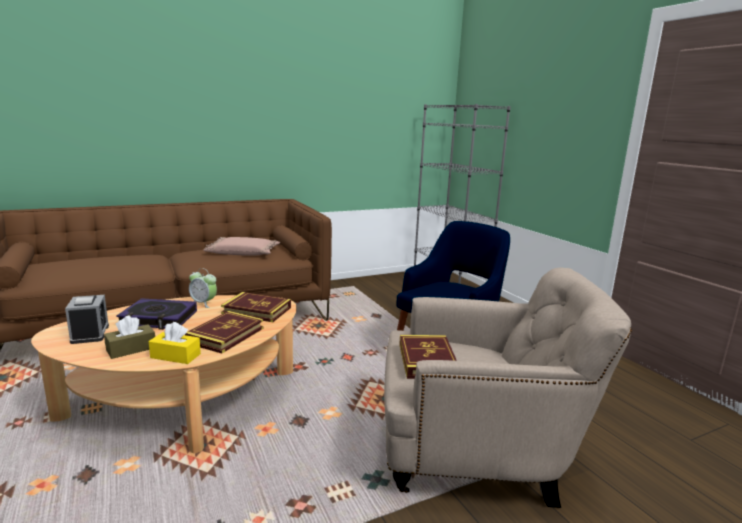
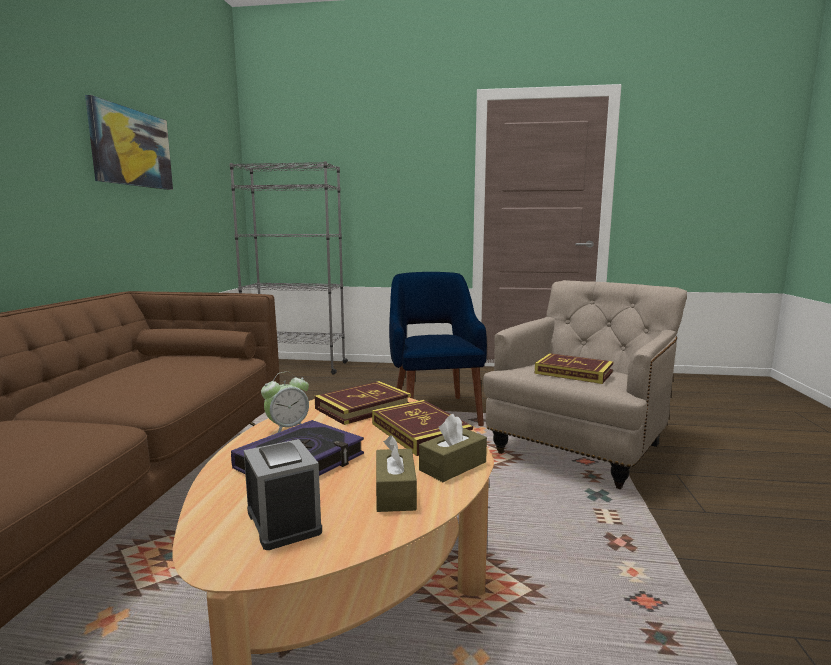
camera: 55 degrees left, 5 degrees down
alarm clock [65,295,109,344] -> alarm clock turned 45 degrees clockwise [244,439,322,550]
yellow tissue box [149,322,201,364] -> brown tissue box [419,414,487,482]
beige pillow [204,237,280,255] -> none
none -> picture [85,95,173,190]

